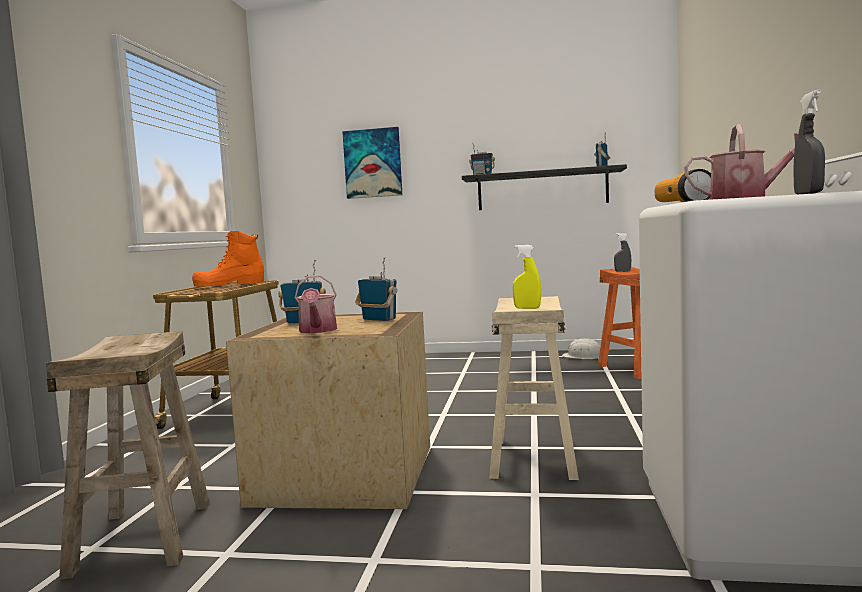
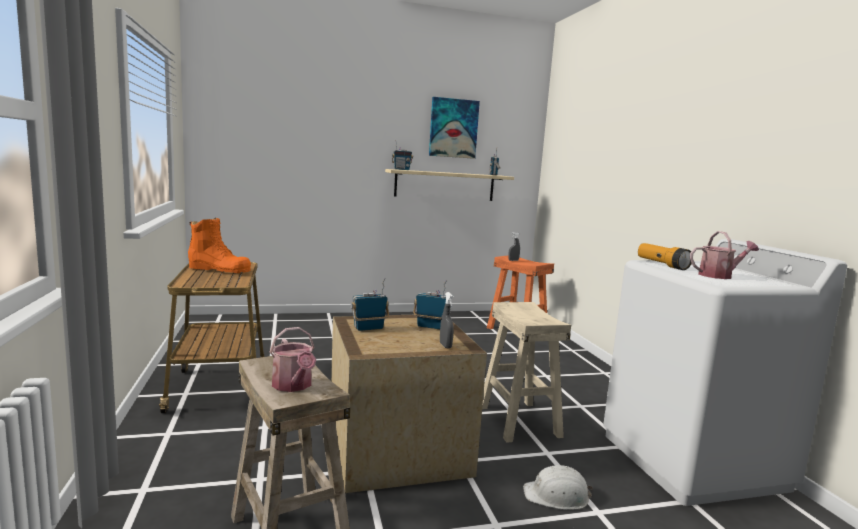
camera: 25 degrees left, 5 degrees up
orange boot [192,231,264,287] -> orange boot turned 120 degrees counterclockwise [188,218,251,273]
watering can [295,275,337,333] -> watering can moved to [270,327,316,392]
picture [342,127,402,199] -> picture moved to [429,97,480,159]
black shelf [462,164,627,210] -> beige shelf [385,169,514,201]
yellow spray bottle [513,245,541,309] -> none
white hard hat [562,338,600,359] -> white hard hat moved to [523,465,593,510]
grey spray bottle [794,90,825,194] -> grey spray bottle moved to [440,292,454,349]

